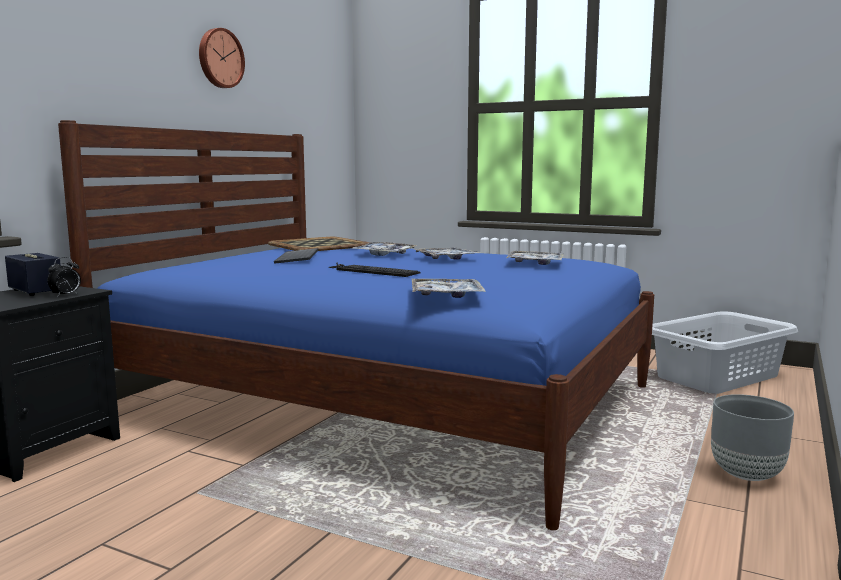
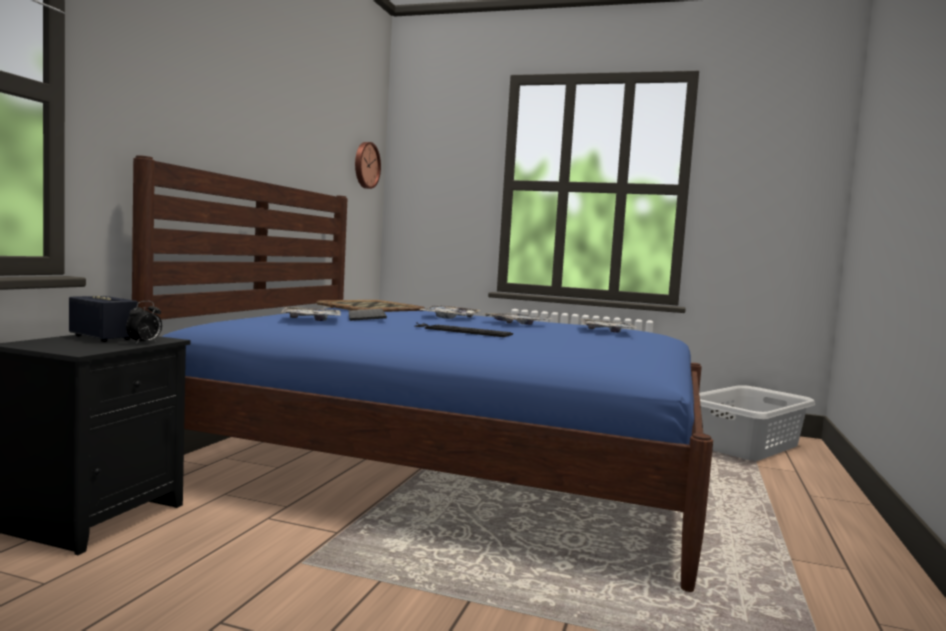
camera: 10 degrees left, 5 degrees down
wall clock [199,28,245,88] -> wall clock moved to [355,142,381,189]
tray [412,279,486,298] -> tray moved to [281,307,340,321]
grey planter [711,394,794,481] -> none

